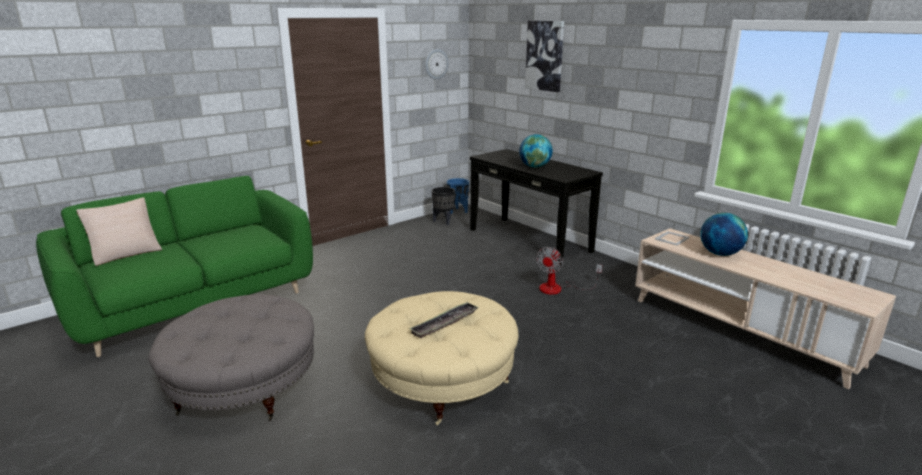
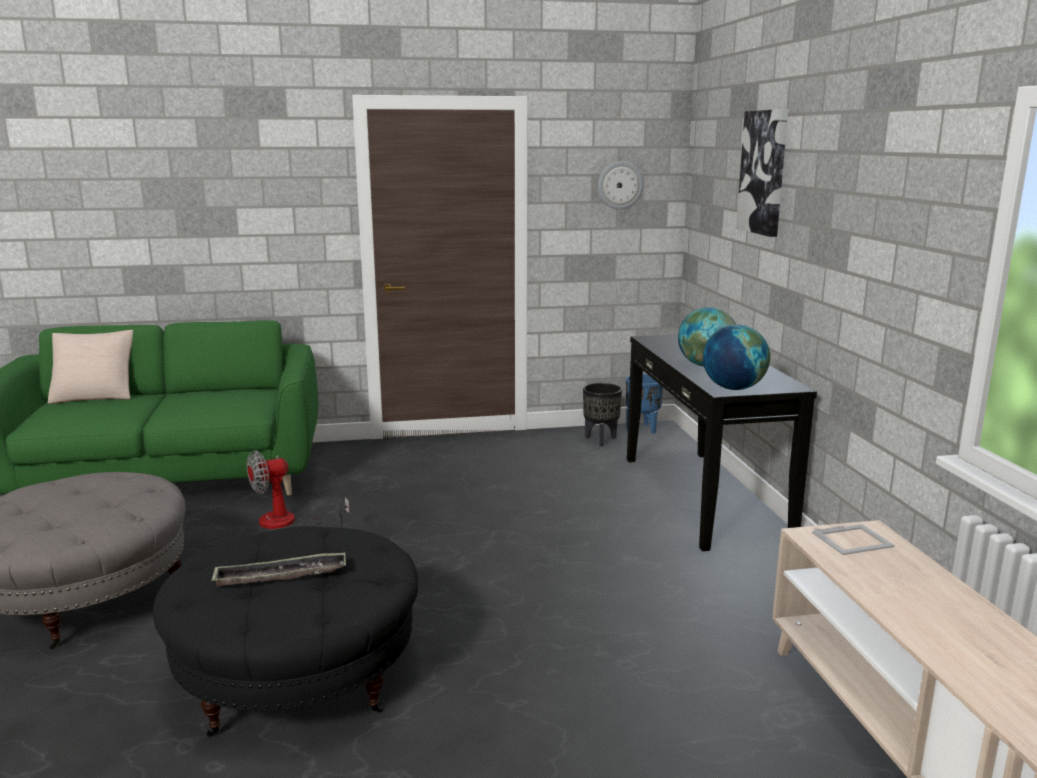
camera: 30 degrees right, 5 degrees down
beige ottoman [365,291,519,425] -> black ottoman [153,526,418,737]
fan [536,247,602,295] -> fan moved to [247,450,349,529]
globe [700,213,748,256] -> globe moved to [703,325,770,390]

